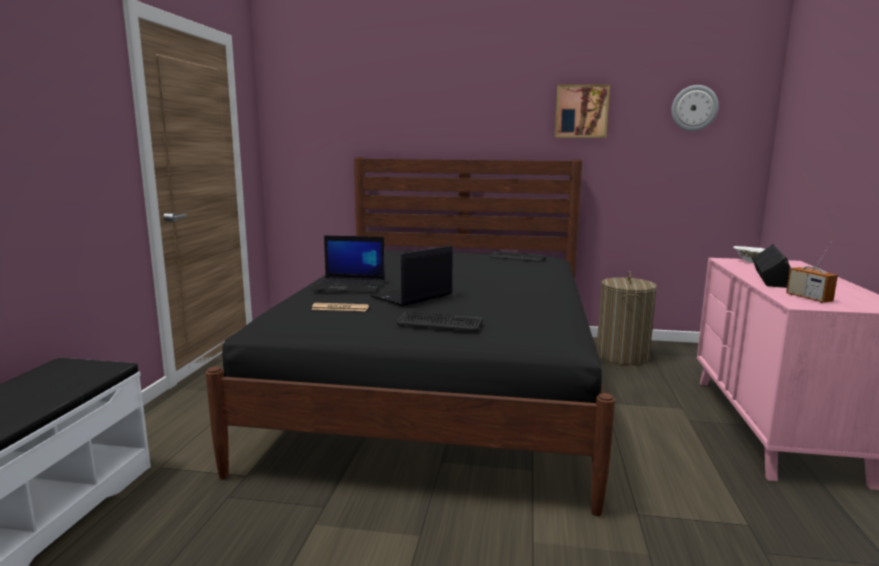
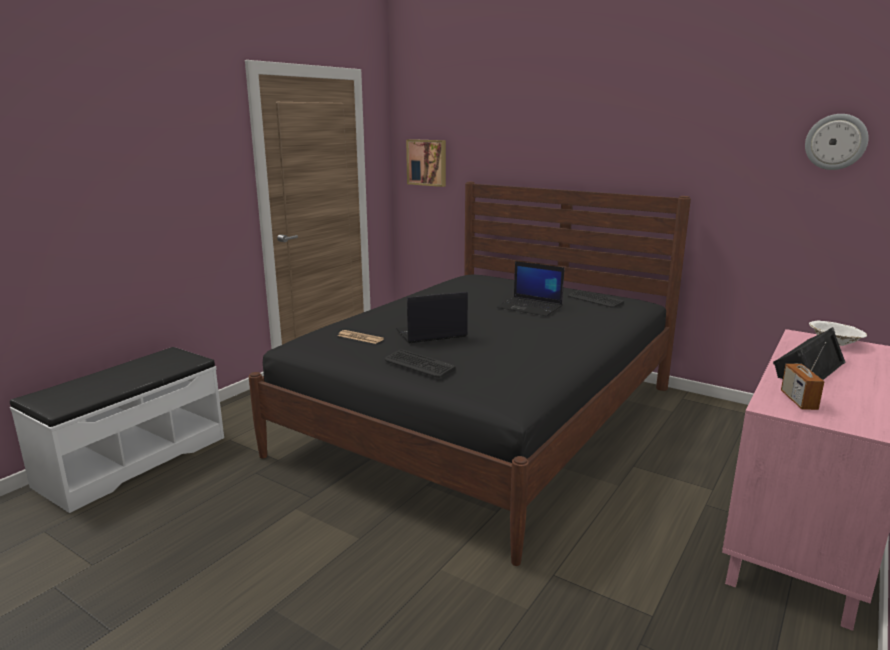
camera: 25 degrees right, 5 degrees up
laptop [311,235,385,293] -> laptop moved to [497,261,564,316]
picture [555,84,610,138] -> picture moved to [406,139,446,187]
laundry basket [596,271,657,365] -> none

